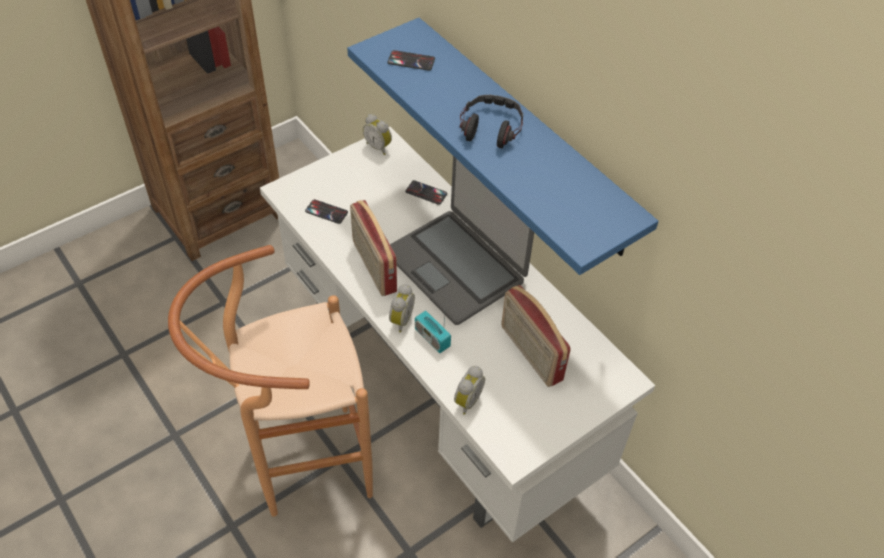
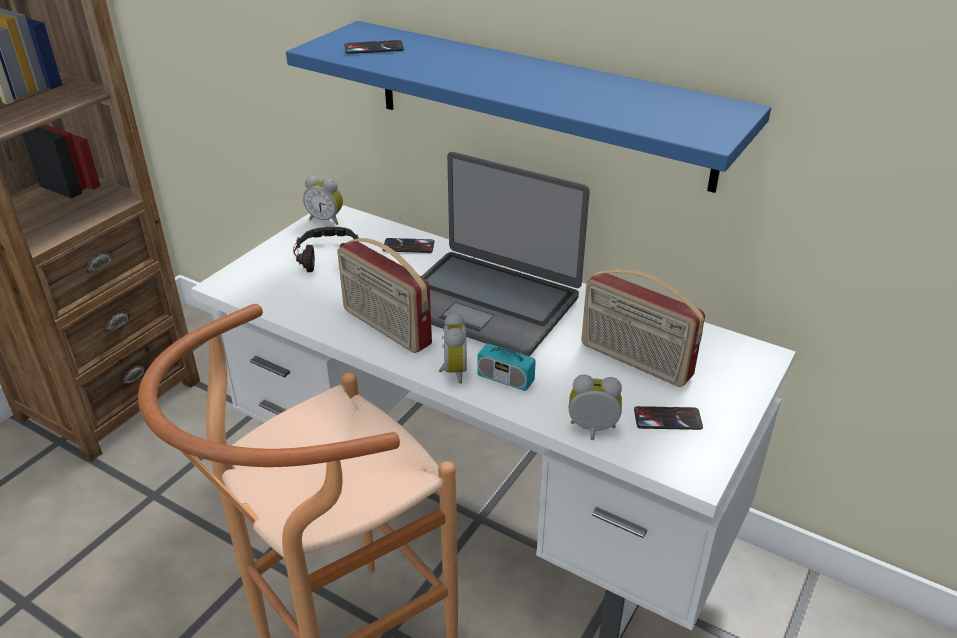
camera: 20 degrees left, 15 degrees down
phone [305,199,348,224] -> phone moved to [634,406,703,430]
alarm clock [454,366,485,415] -> alarm clock turned 90 degrees counterclockwise [569,374,622,440]
headphones [460,95,523,148] -> headphones moved to [293,227,359,272]

